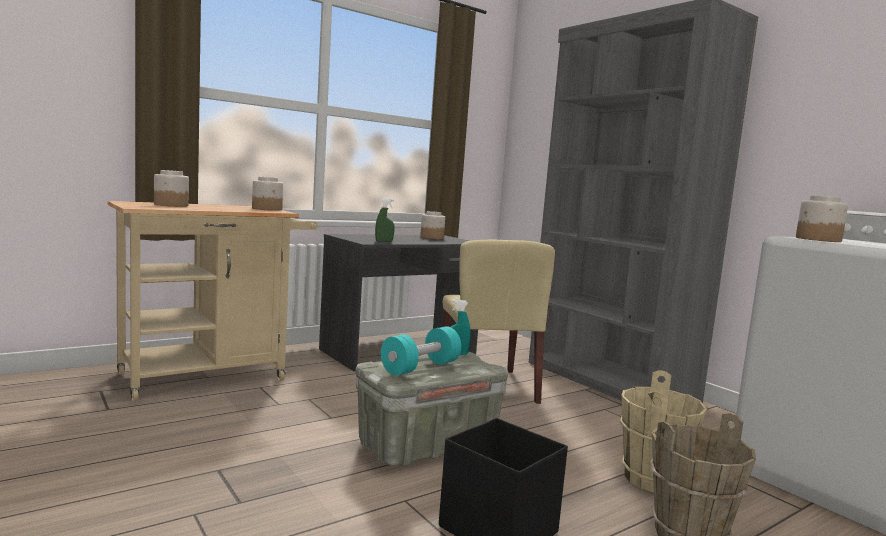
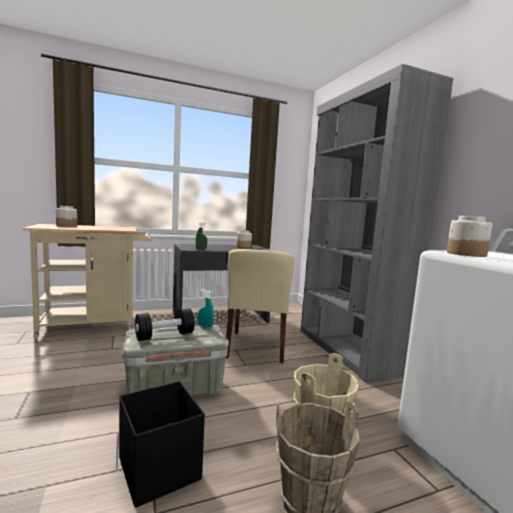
camera: 15 degrees right, 0 degrees up
jar [252,177,283,211] -> none
turquoise dumbbell [381,326,461,376] -> black dumbbell [135,308,195,341]

